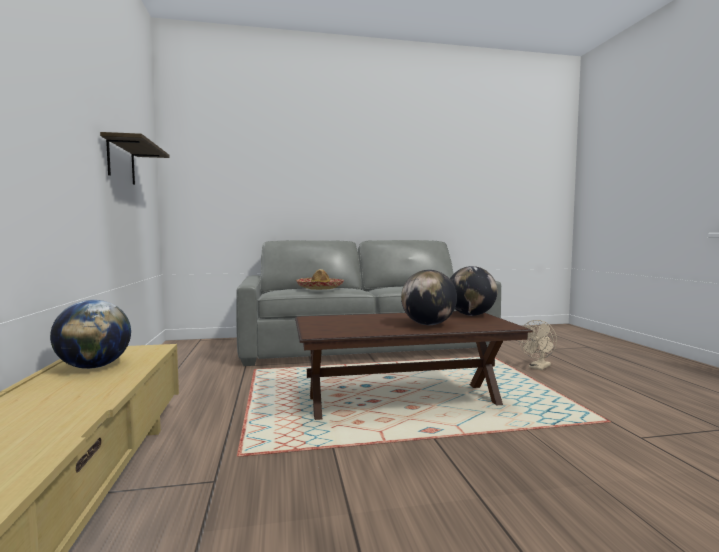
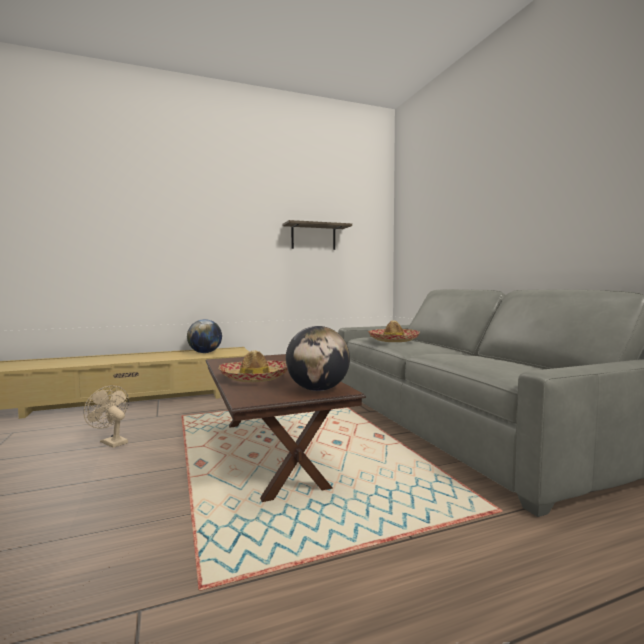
camera: 80 degrees right, 0 degrees up
globe [401,270,457,325] -> hat [218,350,287,382]
beige fan [519,320,557,370] -> beige fan moved to [83,385,129,448]

